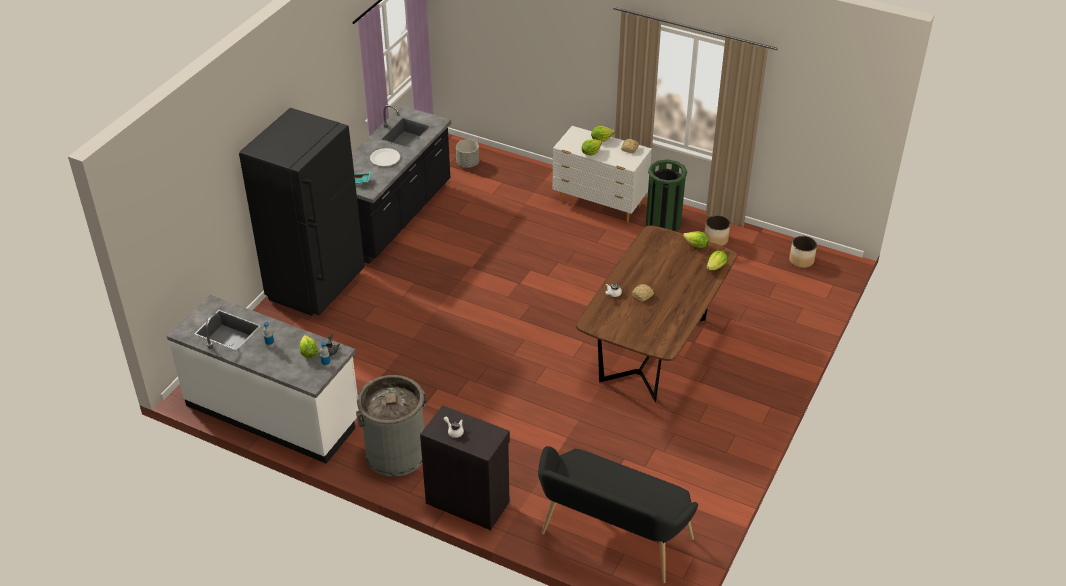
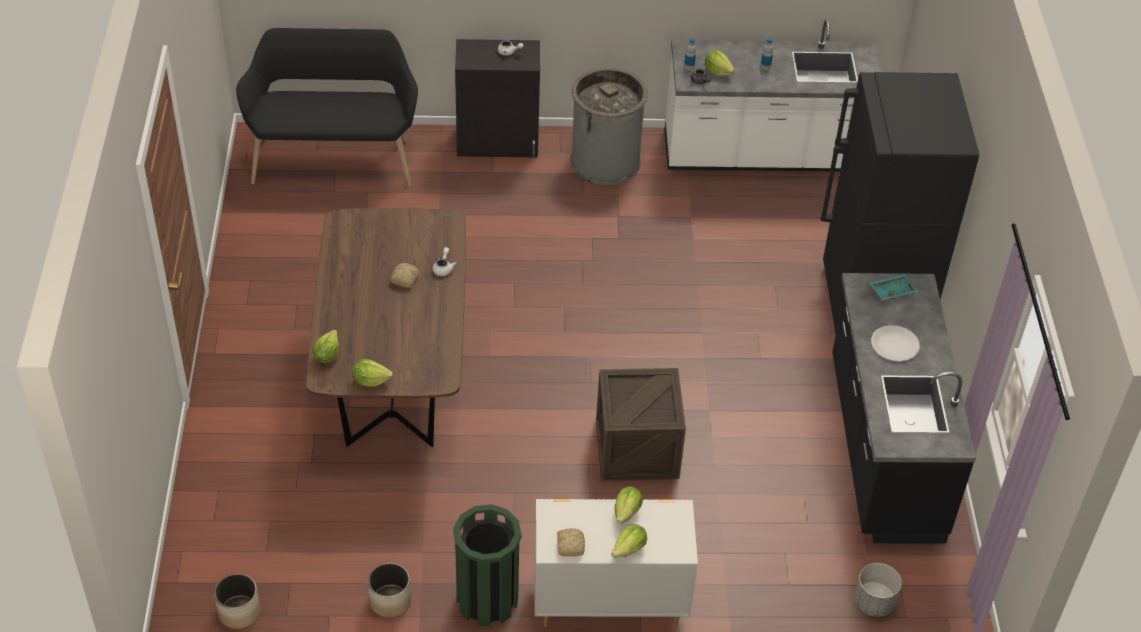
camera: 150 degrees right, 5 degrees up
none -> crate [596,368,686,481]

